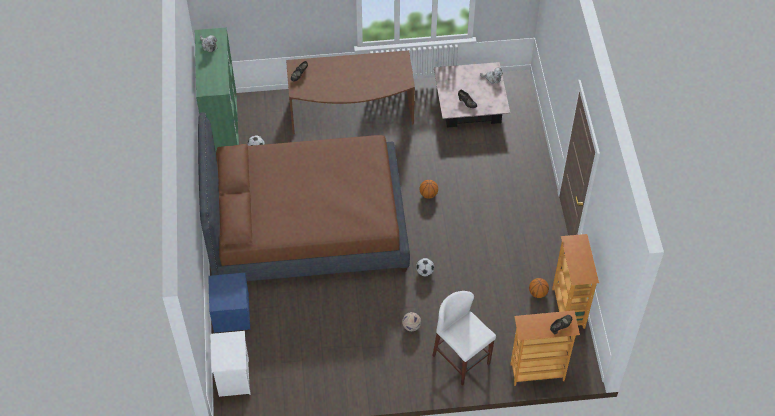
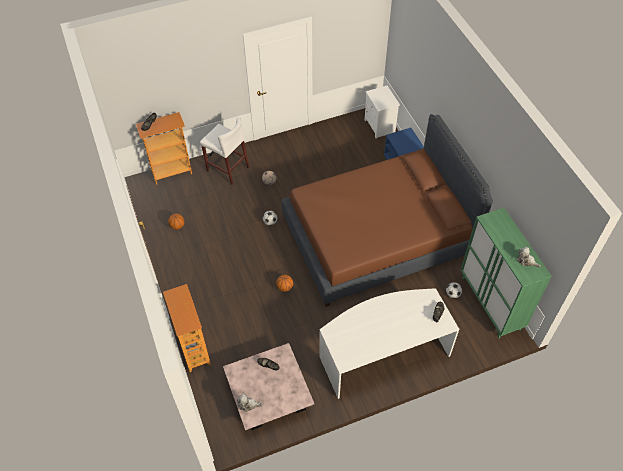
camera: 165 degrees right, 0 degrees up
brown desk [286,50,415,134] -> white desk [319,288,460,399]
bookcase [552,234,599,329] -> bookcase moved to [163,284,211,372]

